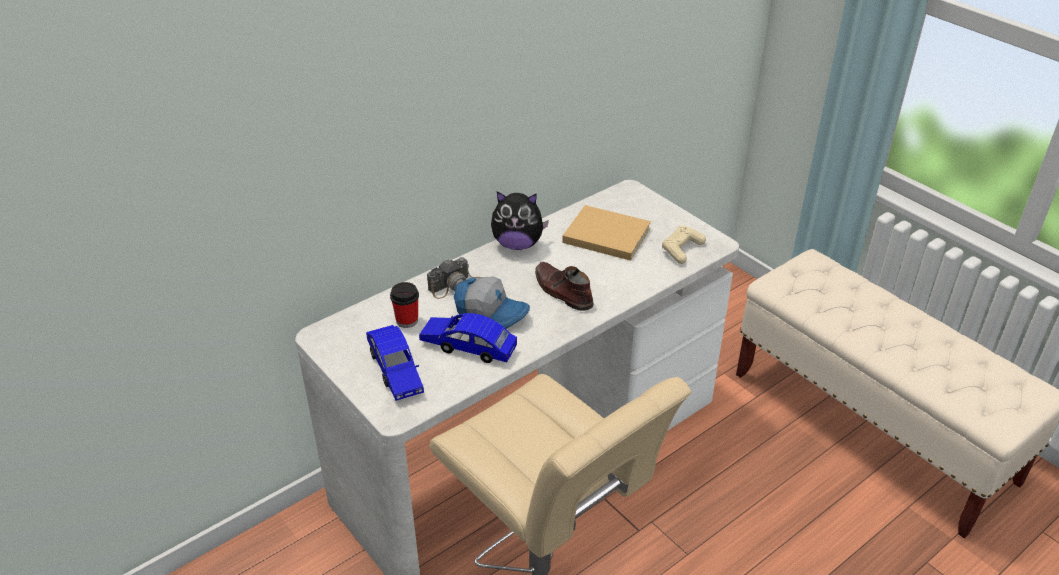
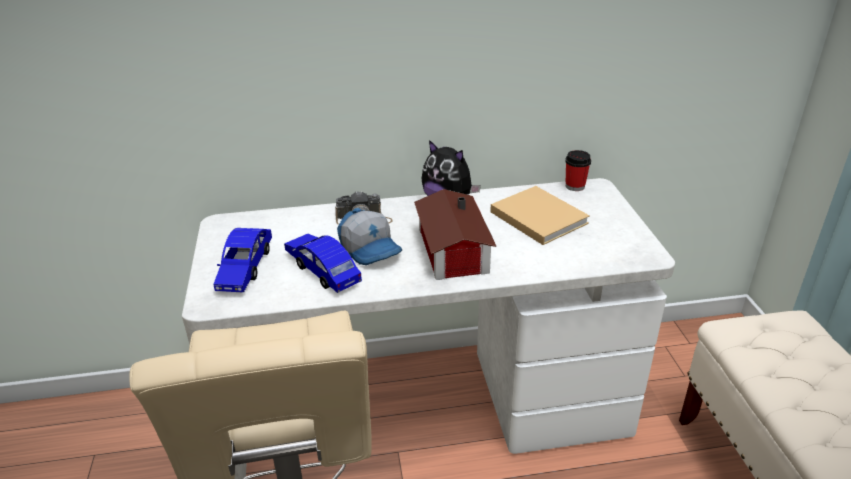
camera: 30 degrees right, 5 degrees down
cup [390,282,419,328] -> cup moved to [565,150,591,191]
brown shoe [535,262,593,311] -> toy house [414,189,496,280]
beige game controller [662,225,706,264] -> none

